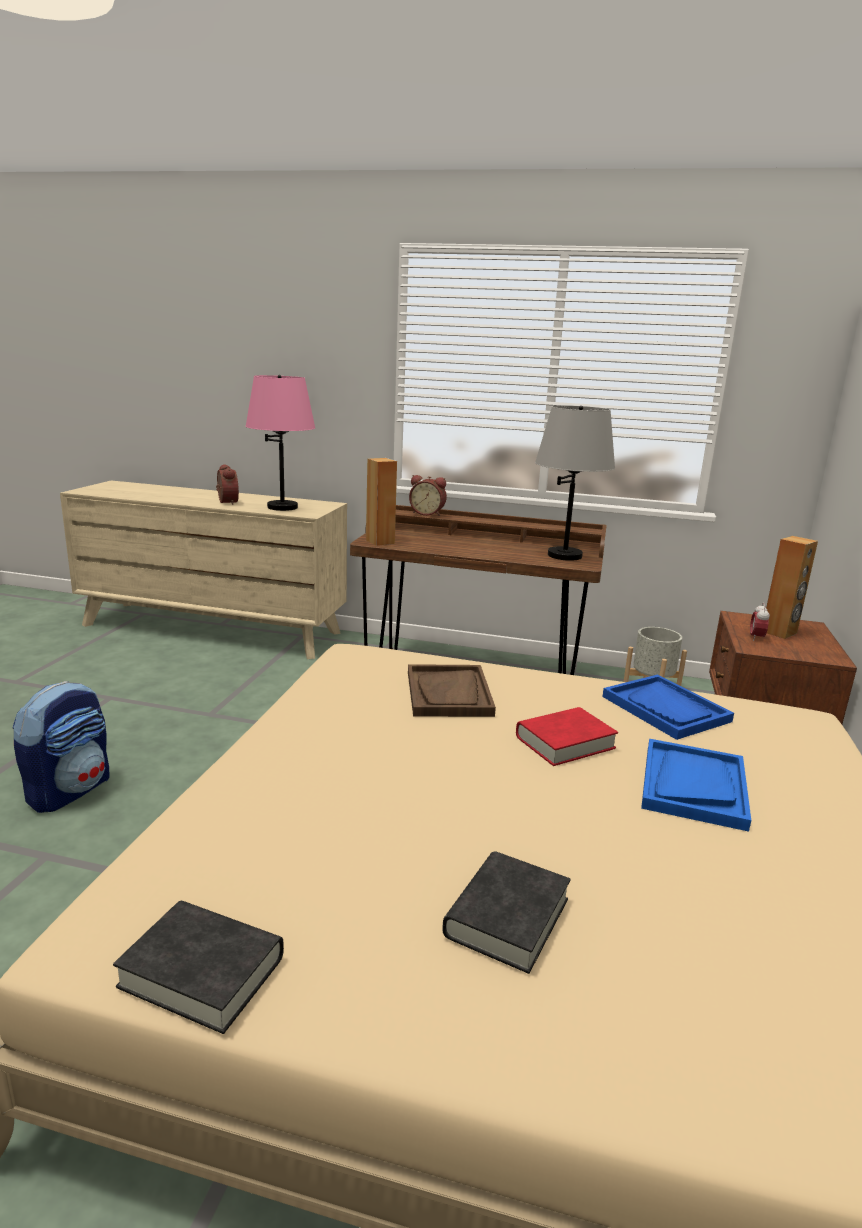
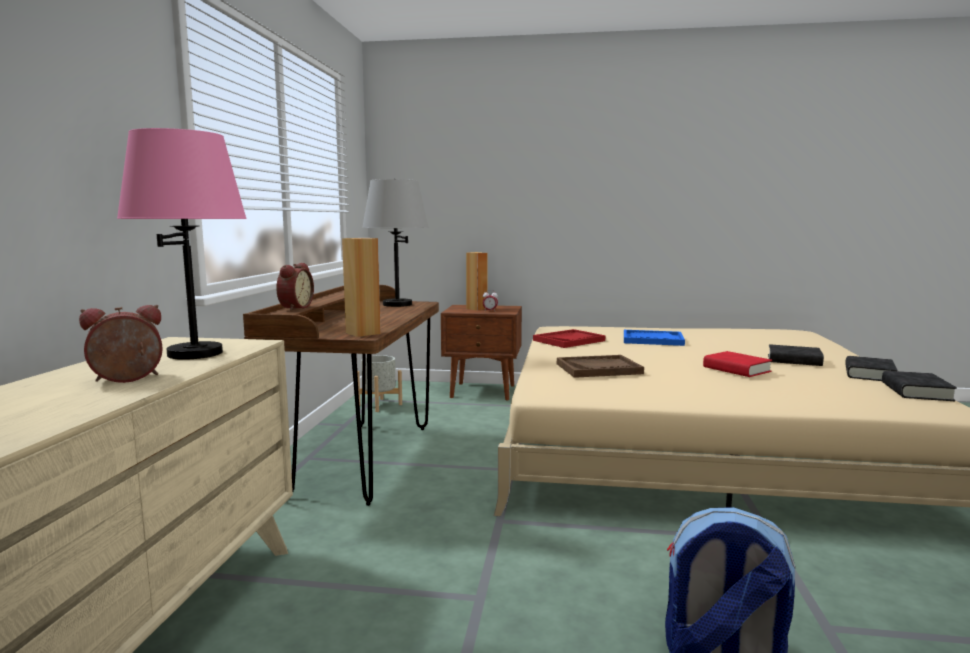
camera: 95 degrees left, 10 degrees down
red book [516,707,618,766] -> red book moved to [703,351,772,377]
blue tray [602,675,734,740] -> red tray [533,329,605,348]
none -> black book [845,356,898,381]

